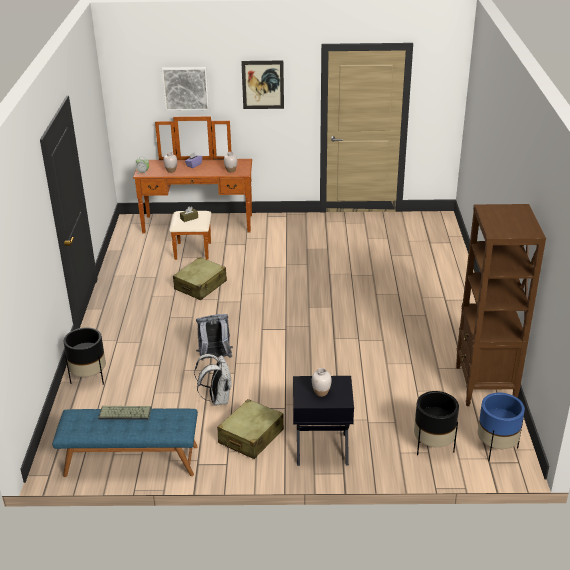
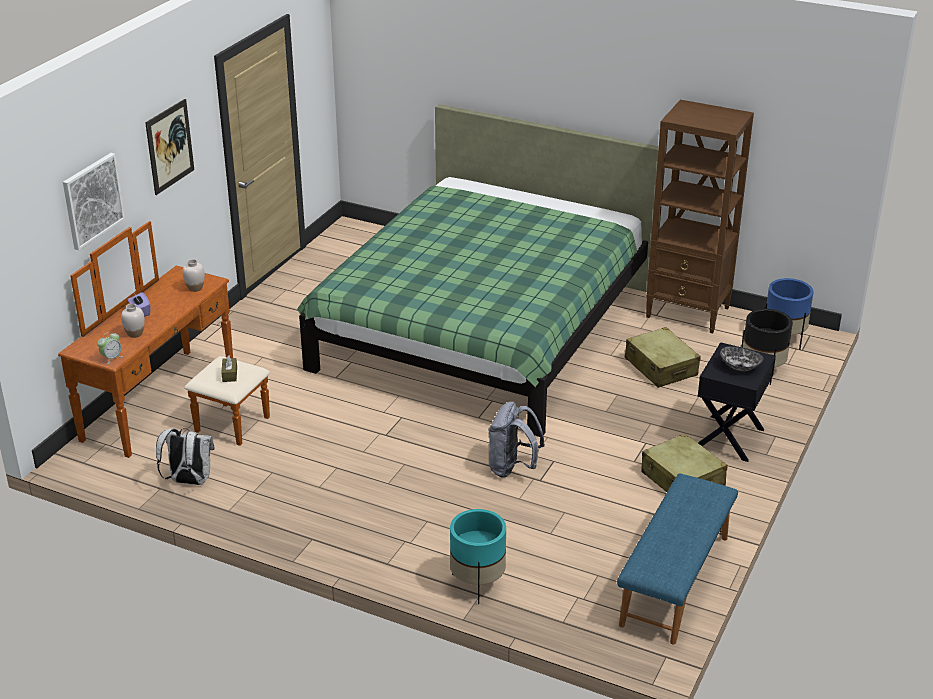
camera: 65 degrees left, 0 degrees up
black planter [64,327,106,385] -> turquoise planter [450,509,506,604]
keyboard [98,406,152,420] -> none
beige suitcase [173,257,227,300] -> beige suitcase moved to [625,327,701,388]
white backpack [194,354,232,406] -> white backpack moved to [156,428,215,485]
white vase [312,368,332,397] -> bowl [720,346,764,371]
none -> green bed [297,104,659,437]

